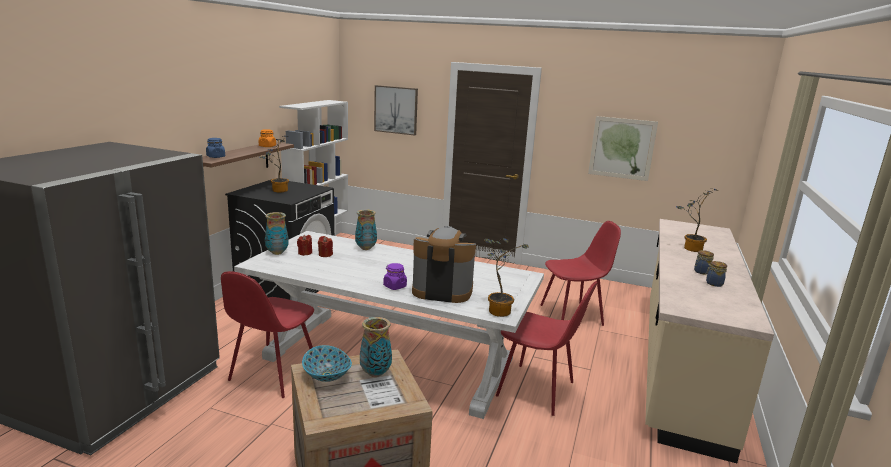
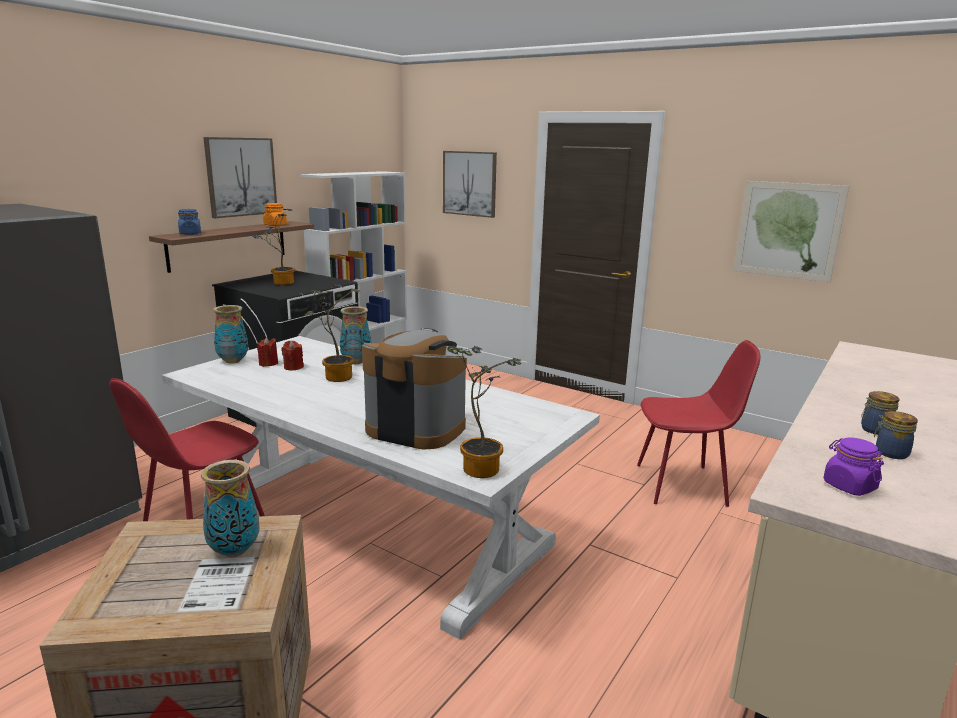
camera: 15 degrees right, 0 degrees up
bowl [302,345,352,382] -> none
purple jar [383,263,407,290] -> purple jar moved to [823,438,884,496]
red chair [496,281,597,416] -> none
potted plant [676,189,719,252] -> potted plant moved to [305,284,359,382]
none -> picture [203,137,277,218]

